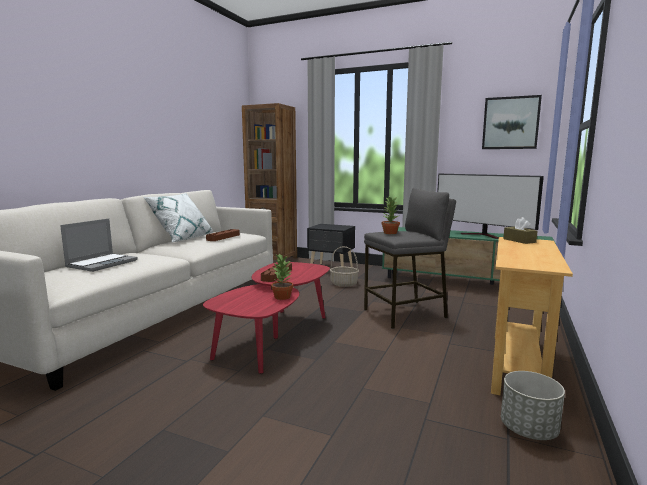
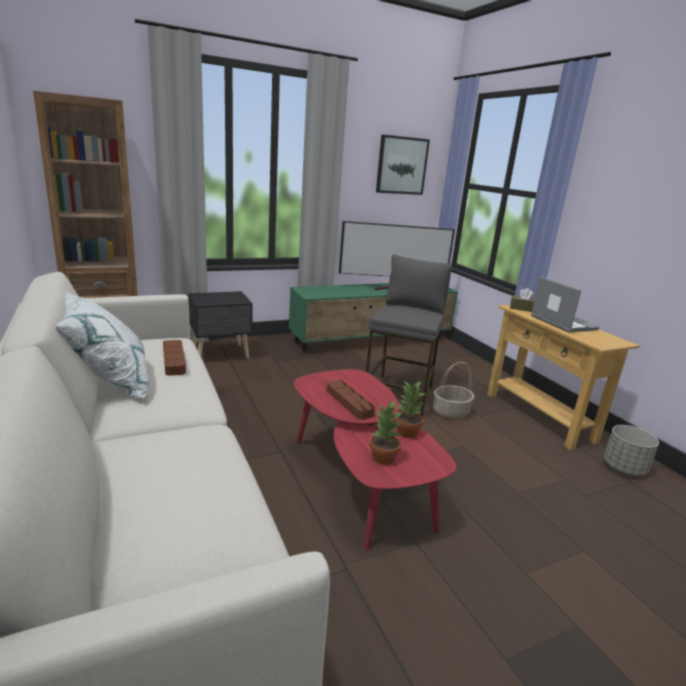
camera: 50 degrees left, 10 degrees up
laptop [60,219,138,272] -> laptop moved to [531,277,600,333]
basket [330,246,359,287] -> basket moved to [433,362,475,419]
potted plant [381,196,400,234] -> potted plant moved to [370,400,403,465]

